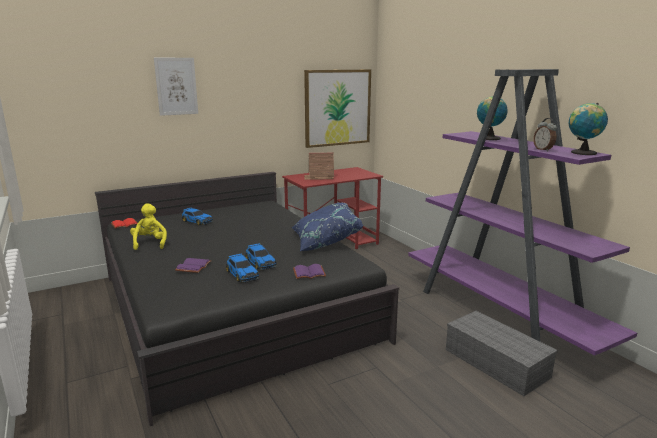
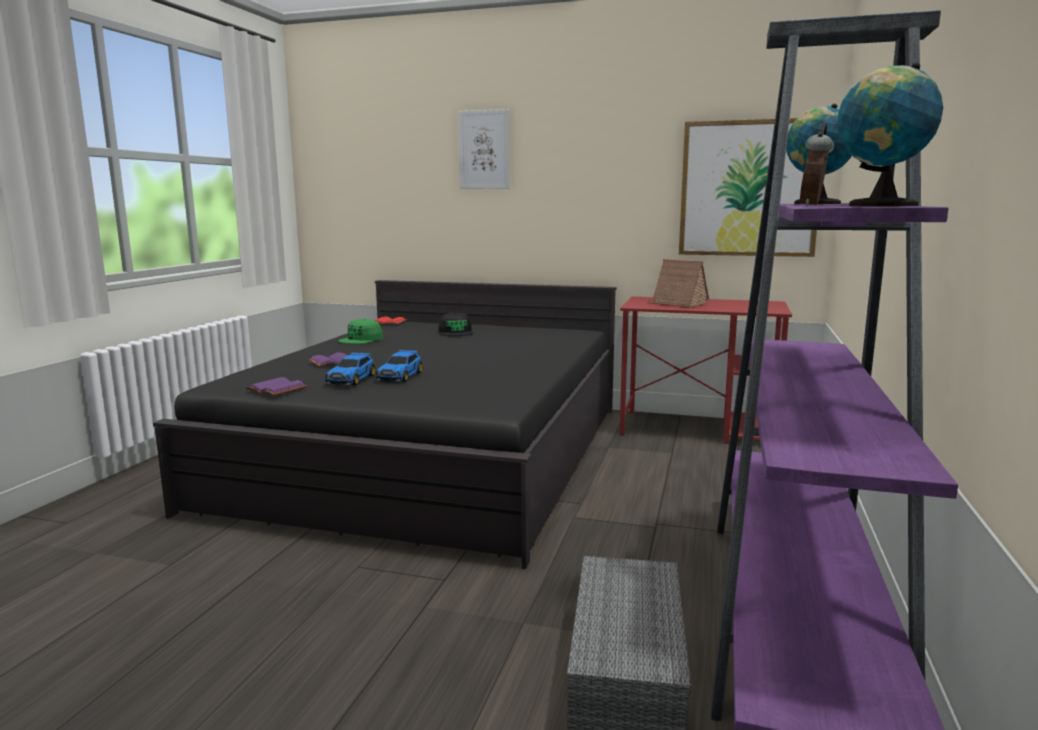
camera: 45 degrees right, 5 degrees down
yellow plush toy [130,203,167,250] -> green cap [338,319,383,344]
toy car [182,208,213,225] -> black cap [439,312,473,336]
blue pillow [292,203,363,251] -> none
purple book [293,264,326,279] -> purple book moved to [246,377,307,396]

